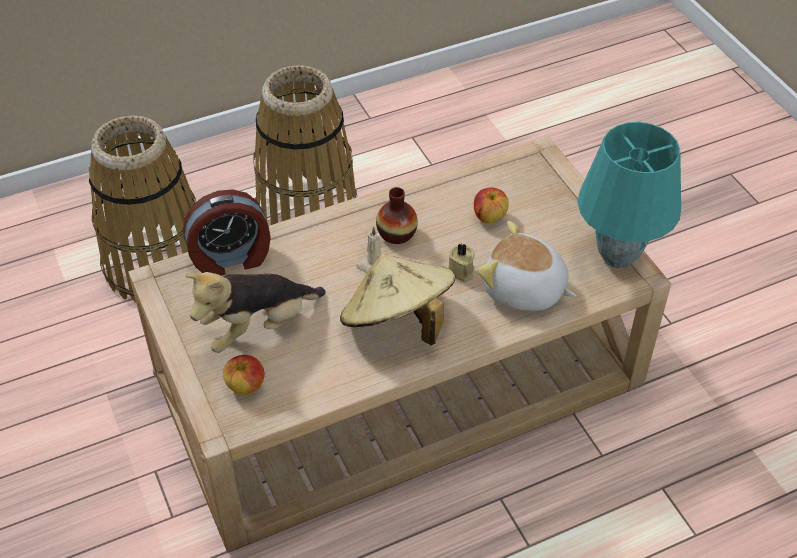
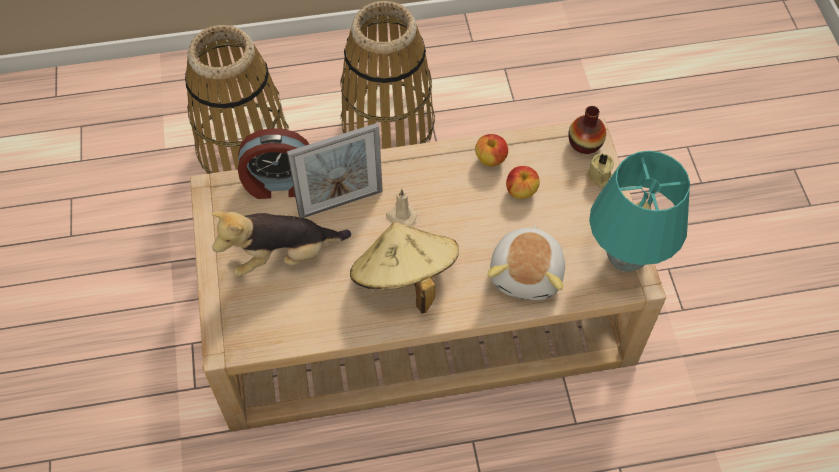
camera: 15 degrees right, 10 degrees up
apple [223,355,265,395] -> apple moved to [475,134,508,166]
vase [376,187,418,244] -> vase moved to [568,106,606,154]
beige candle [448,243,475,282] -> beige candle moved to [586,154,614,187]
plush toy [477,221,576,311] -> plush toy turned 120 degrees counterclockwise [488,225,565,300]
none -> picture frame [287,123,383,218]

